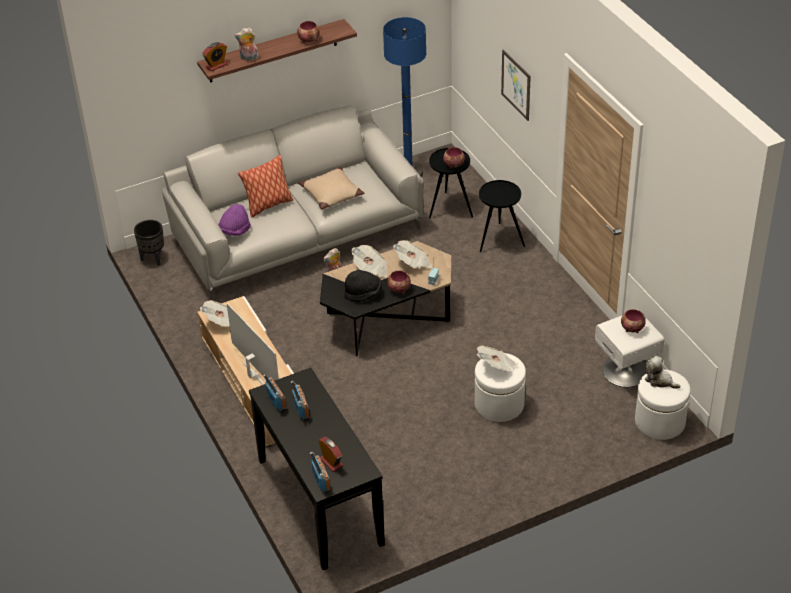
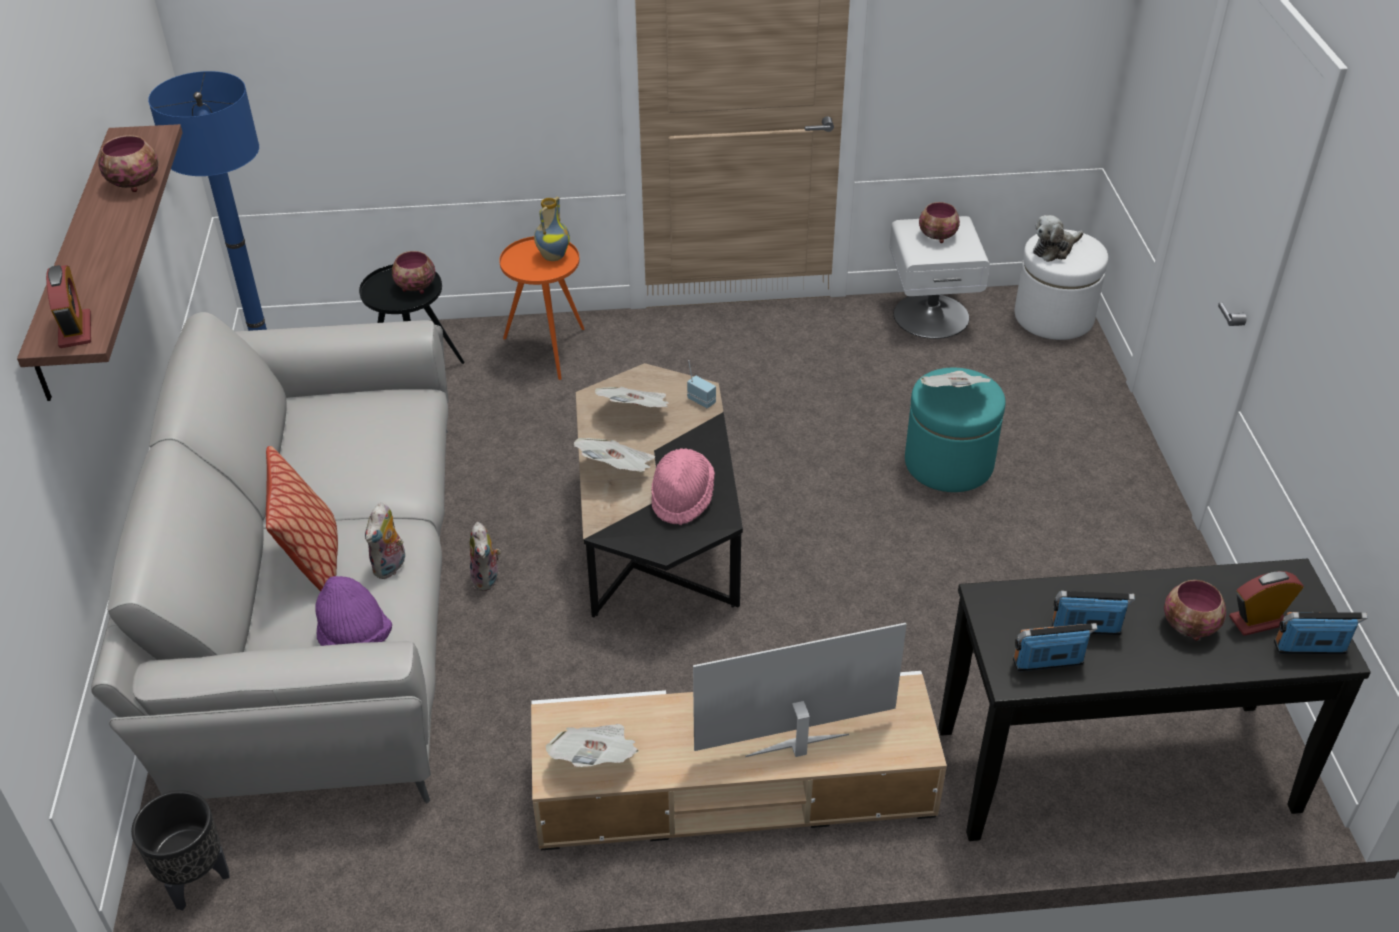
camera: 70 degrees left, 0 degrees up
plush toy [235,28,259,61] -> plush toy moved to [365,502,405,579]
beige pillow [298,167,365,209] -> none
black hat [344,270,382,302] -> pink hat [651,448,715,525]
bowl [387,270,411,294] -> bowl moved to [1164,580,1226,641]
white ottoman [475,353,526,422] -> turquoise ottoman [905,368,1005,492]
black side table [479,180,525,252] -> orange side table [499,236,584,380]
picture [501,49,531,121] -> none
none -> vase [534,196,570,261]

